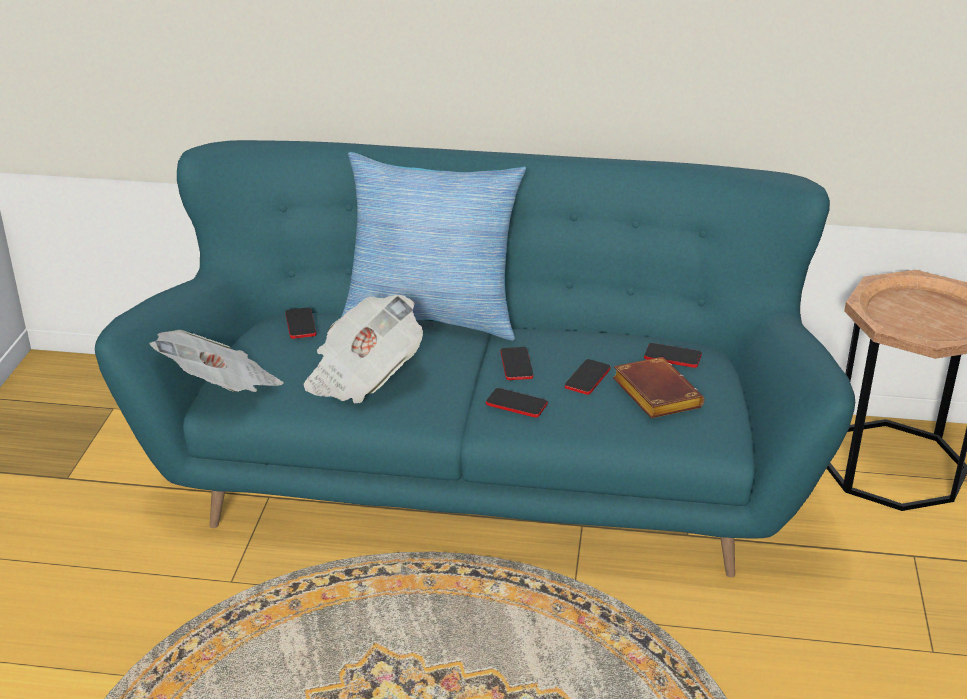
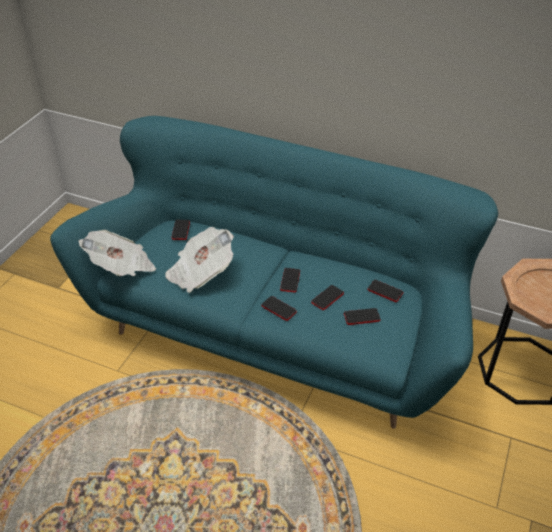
camera: 15 degrees right, 10 degrees up
pillow [341,152,526,341] -> none
brown book [613,357,705,418] -> phone [344,308,381,325]

